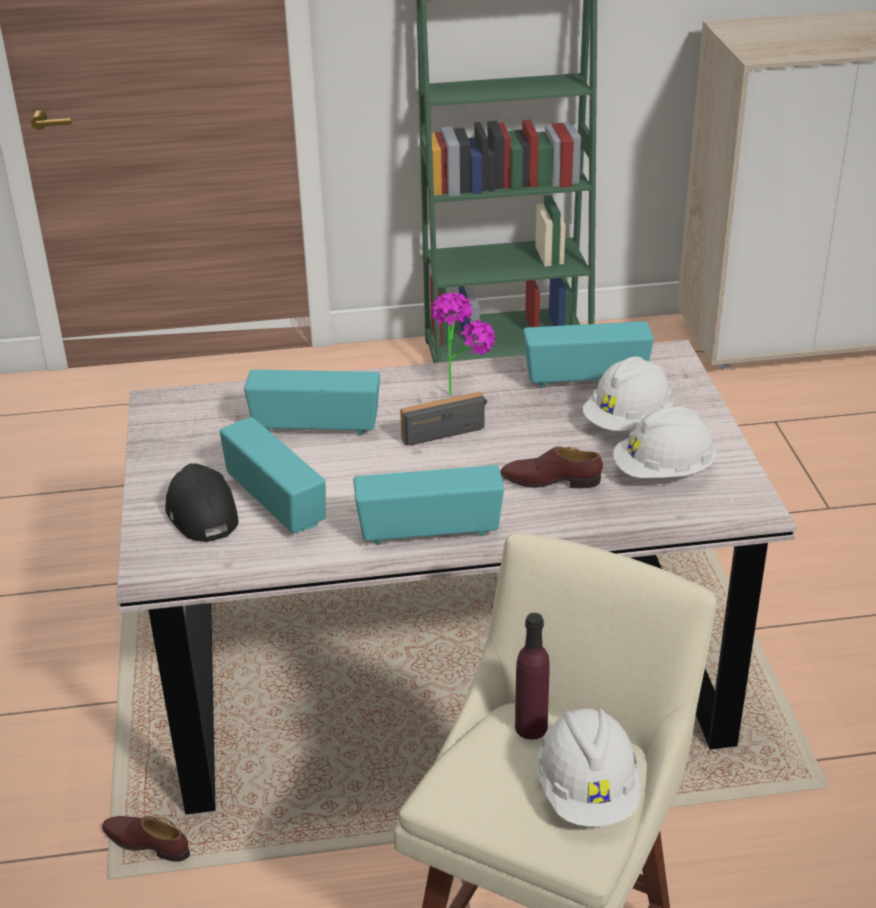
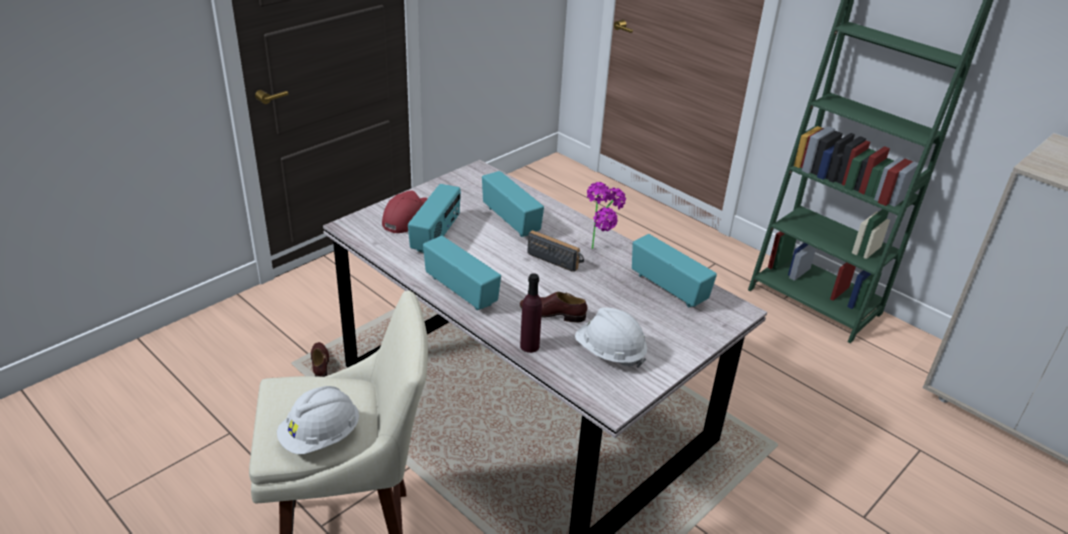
camera: 50 degrees right, 0 degrees up
black cap [165,463,239,542] -> red cap [382,191,427,233]
brown shoe [500,446,603,488] -> brown shoe turned 45 degrees counterclockwise [520,292,587,322]
purple bottle [515,613,550,740] -> purple bottle moved to [520,273,542,353]
white hard hat [583,357,673,431] -> none

